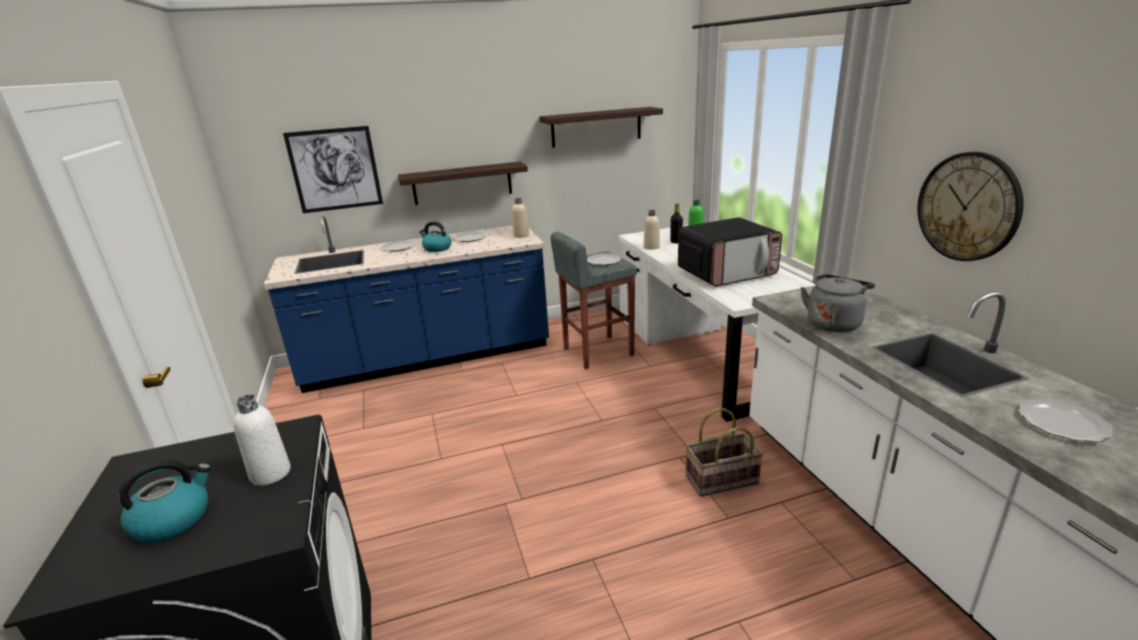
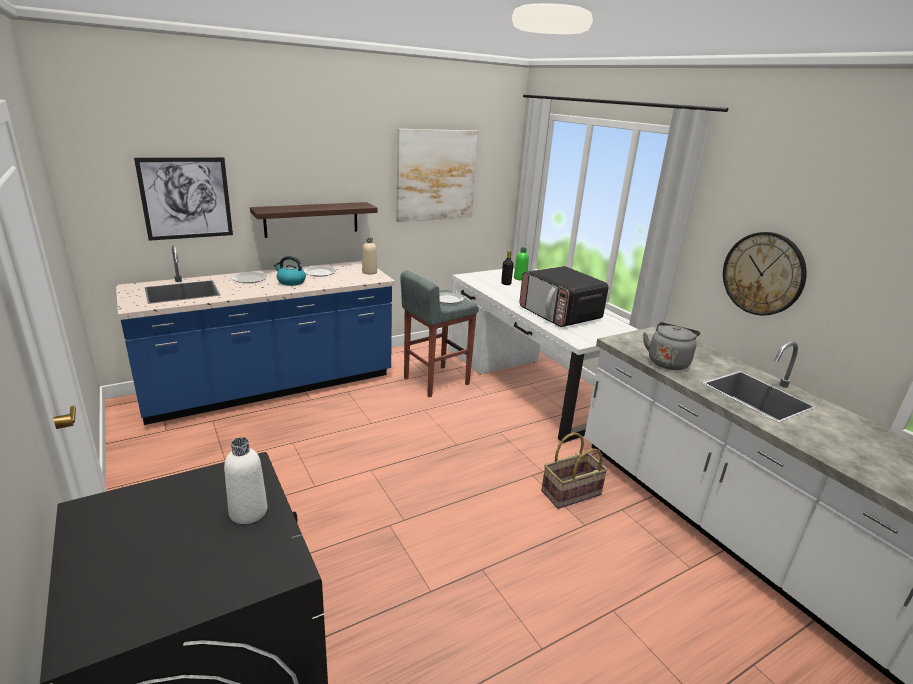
camera: 15 degrees left, 0 degrees up
kettle [119,459,211,543] -> none
shelf [539,107,663,147] -> picture [396,129,478,222]
beige bottle [644,210,660,249] -> none
microwave [678,217,782,287] -> microwave turned 90 degrees clockwise [520,266,609,327]
plate [1018,399,1113,442] -> none

